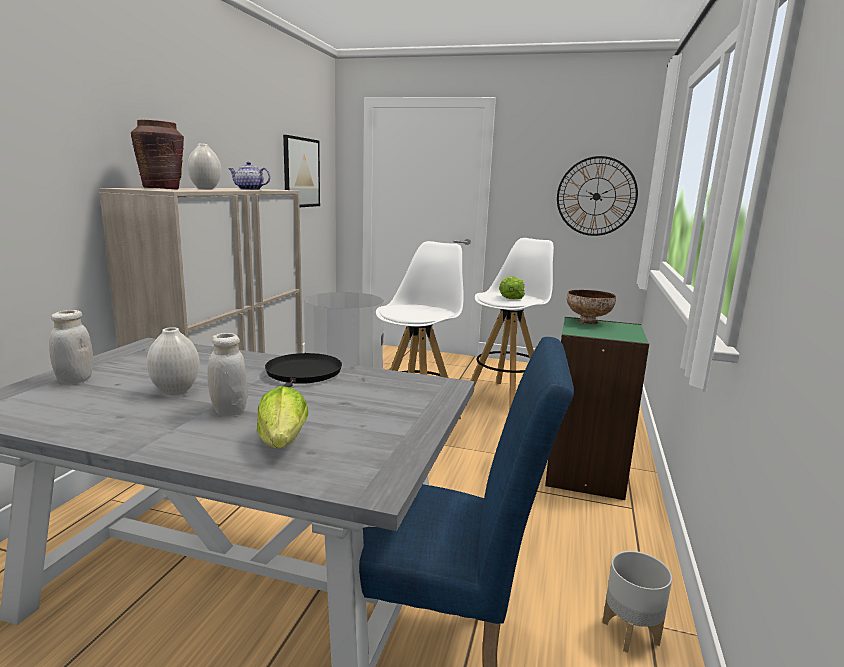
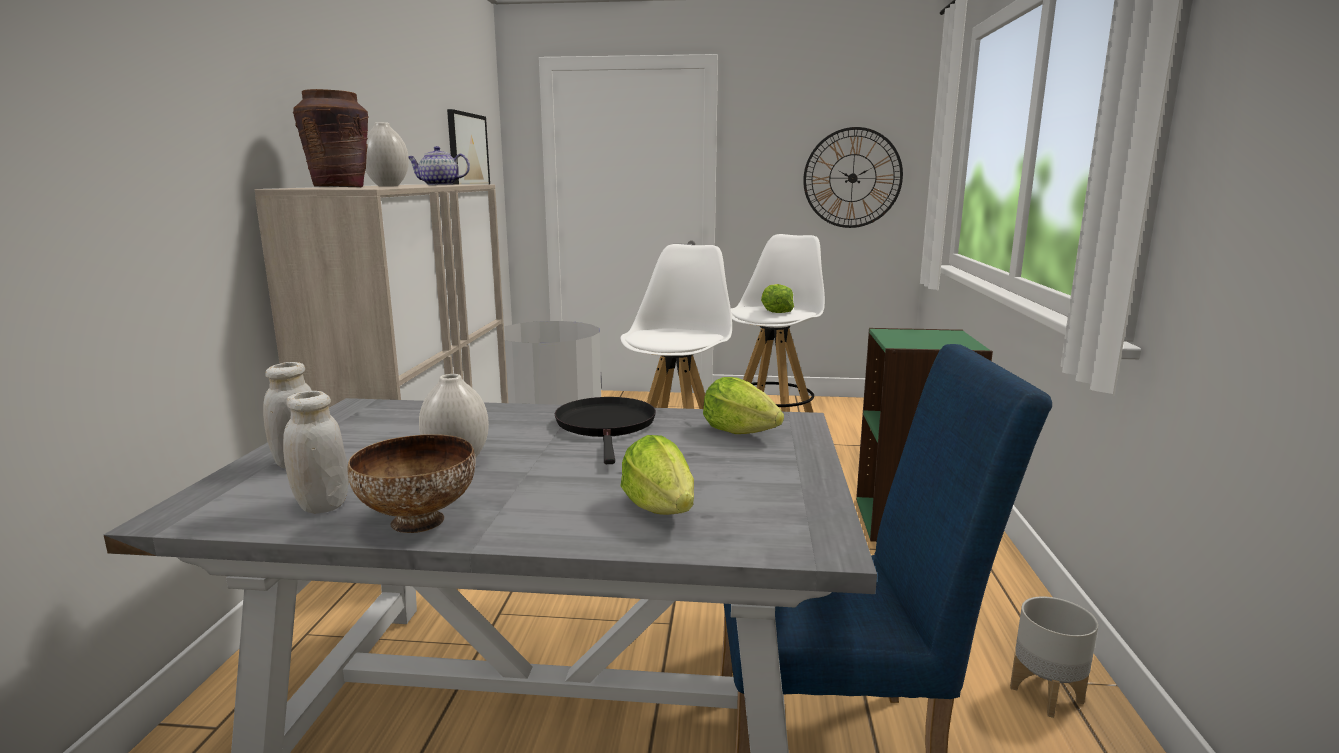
camera: 10 degrees left, 0 degrees up
white jar [207,333,248,416] -> white jar moved to [283,391,348,514]
bowl [567,290,616,324] -> bowl moved to [348,434,476,533]
none -> lettuce [703,377,784,434]

